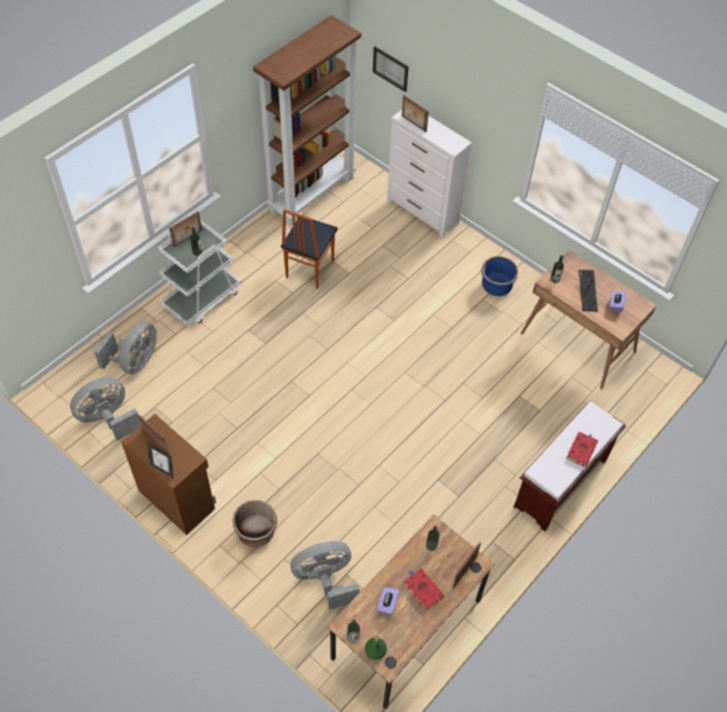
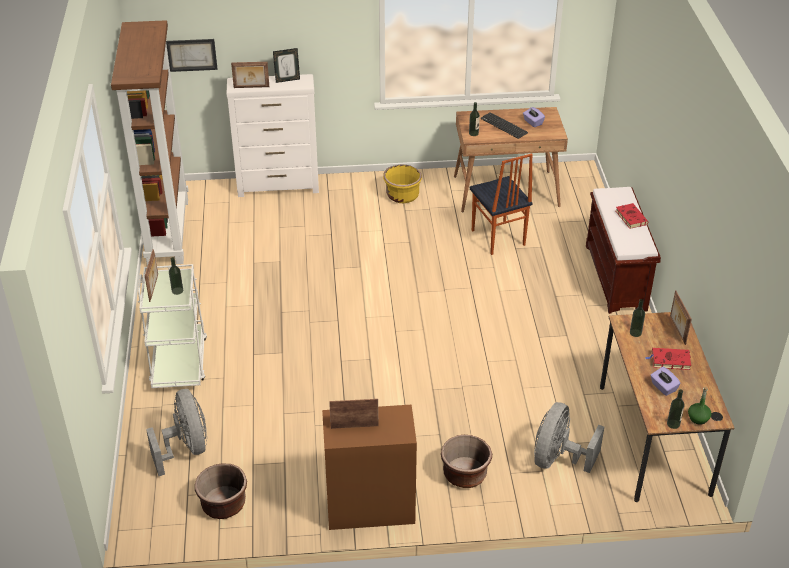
camera: 45 degrees left, 15 degrees down
grey fan [70,377,140,441] -> brown planter [195,463,247,519]
picture frame [147,442,173,478] -> picture frame moved to [273,48,300,83]
chair [281,209,338,289] -> chair moved to [470,153,533,255]
blue planter [481,256,518,296] -> yellow planter [383,165,422,203]

